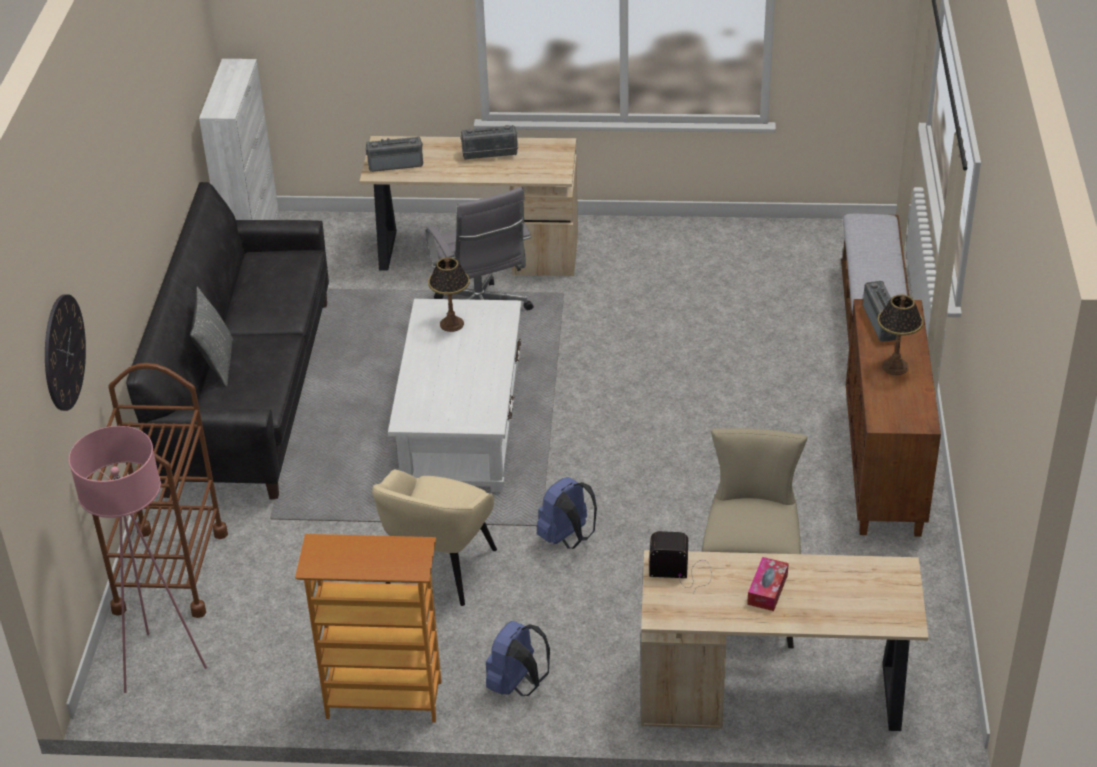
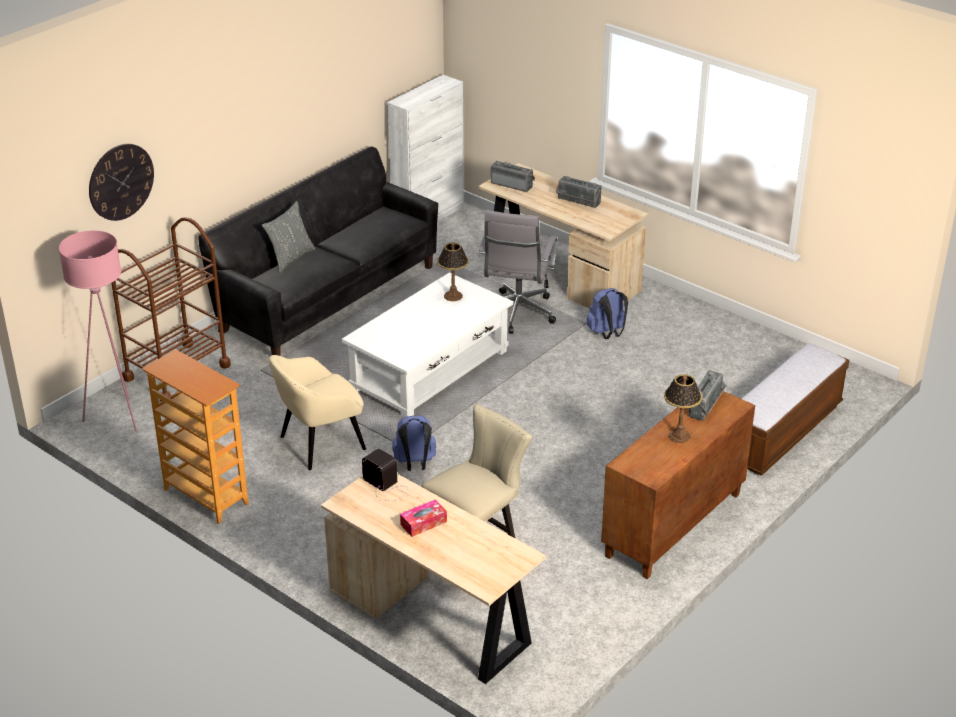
camera: 35 degrees right, 5 degrees down
blue backpack [486,621,550,696] -> blue backpack moved to [586,288,628,339]

